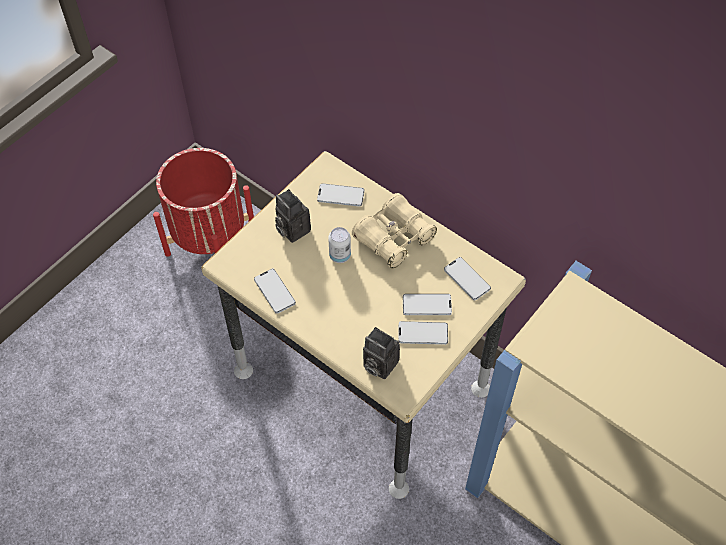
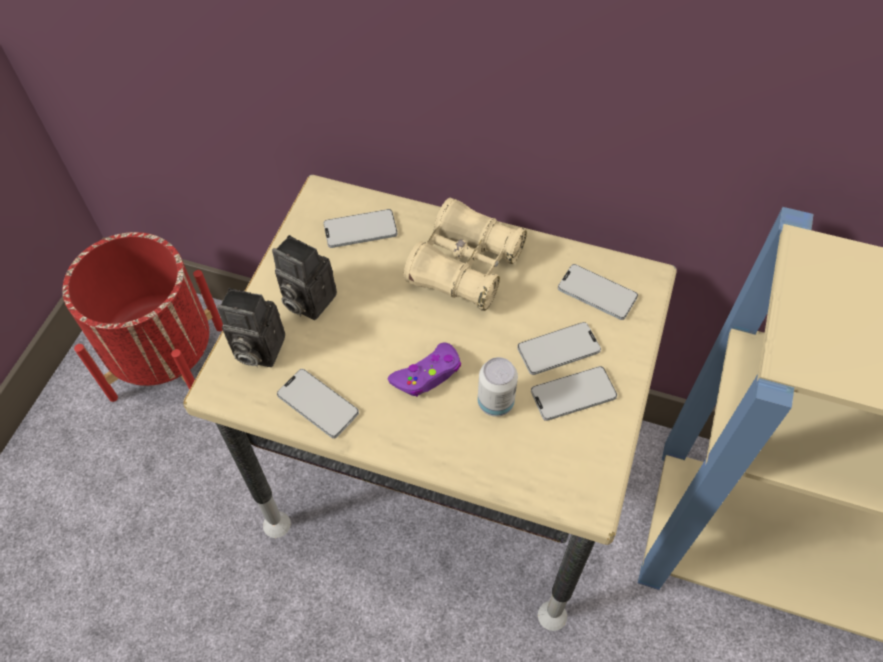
camera: 20 degrees left, 0 degrees up
can [328,227,351,263] -> can moved to [478,357,518,417]
camera [363,327,400,379] -> camera moved to [217,288,285,367]
none -> purple game controller [387,342,461,397]

